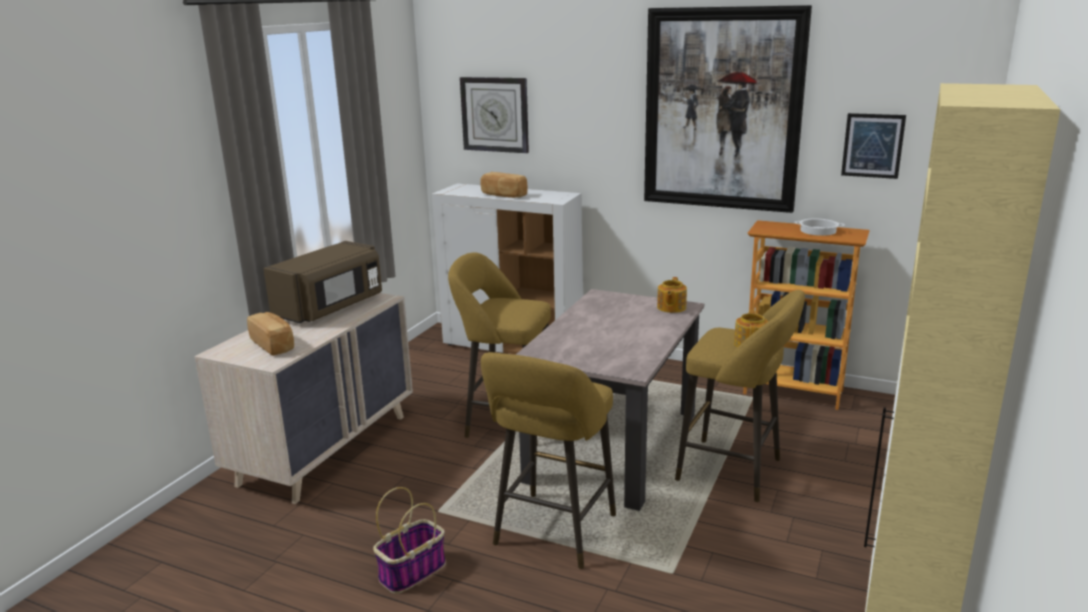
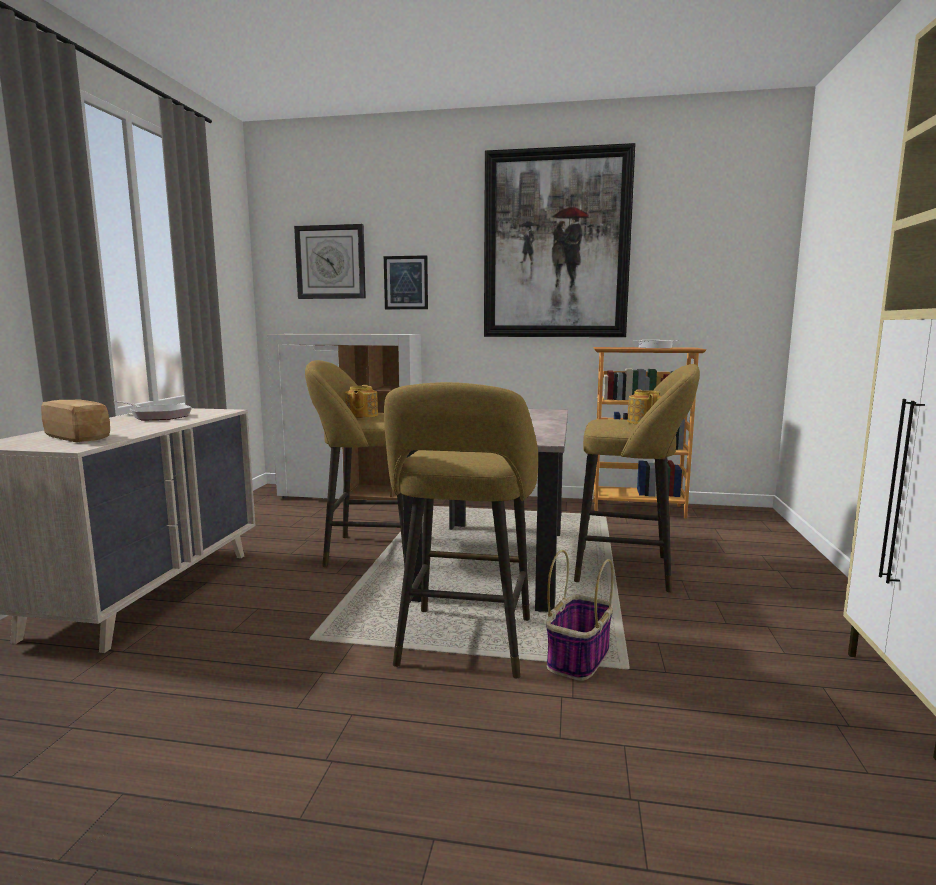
camera: 15 degrees left, 10 degrees down
brown microwave [263,241,382,323] -> frying pan [113,401,192,420]
basket [373,487,446,594] -> basket moved to [546,550,614,681]
bread [480,172,528,198] -> none
teapot [657,277,687,313] -> teapot moved to [345,385,378,418]
picture [841,113,906,179] -> picture moved to [384,255,428,309]

